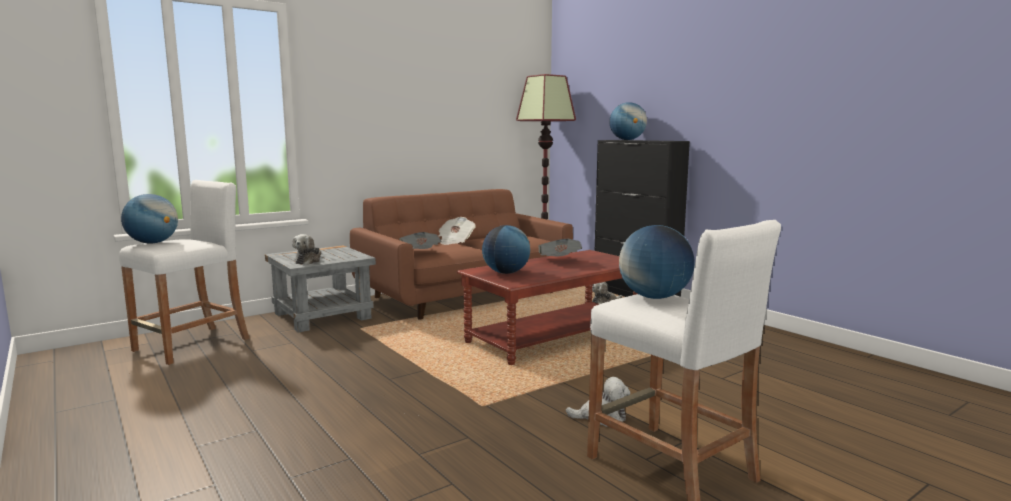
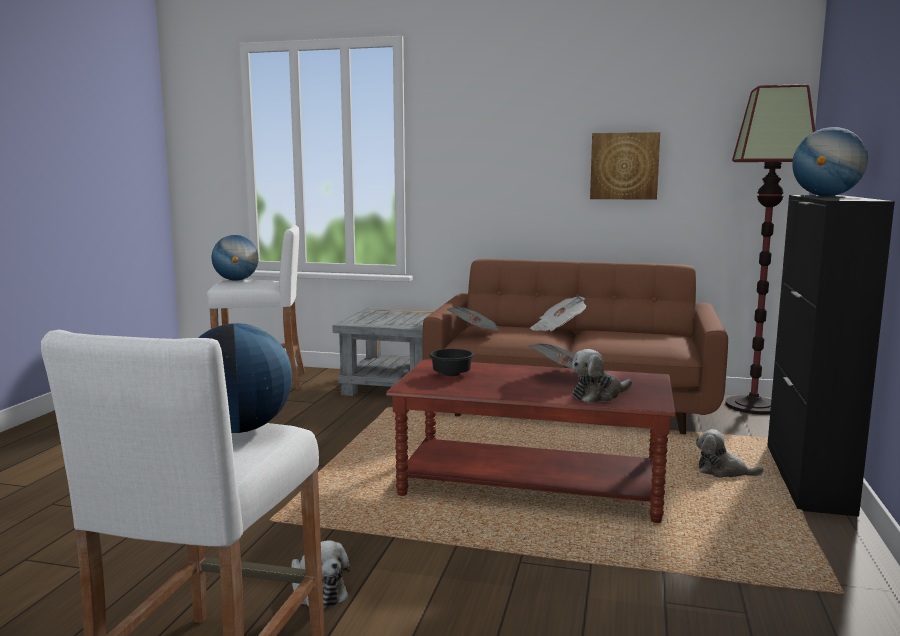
camera: 50 degrees right, 0 degrees up
plush toy [292,234,321,265] -> plush toy moved to [572,349,632,403]
globe [482,225,530,274] -> black bowl [429,348,474,376]
none -> picture [590,132,660,200]

